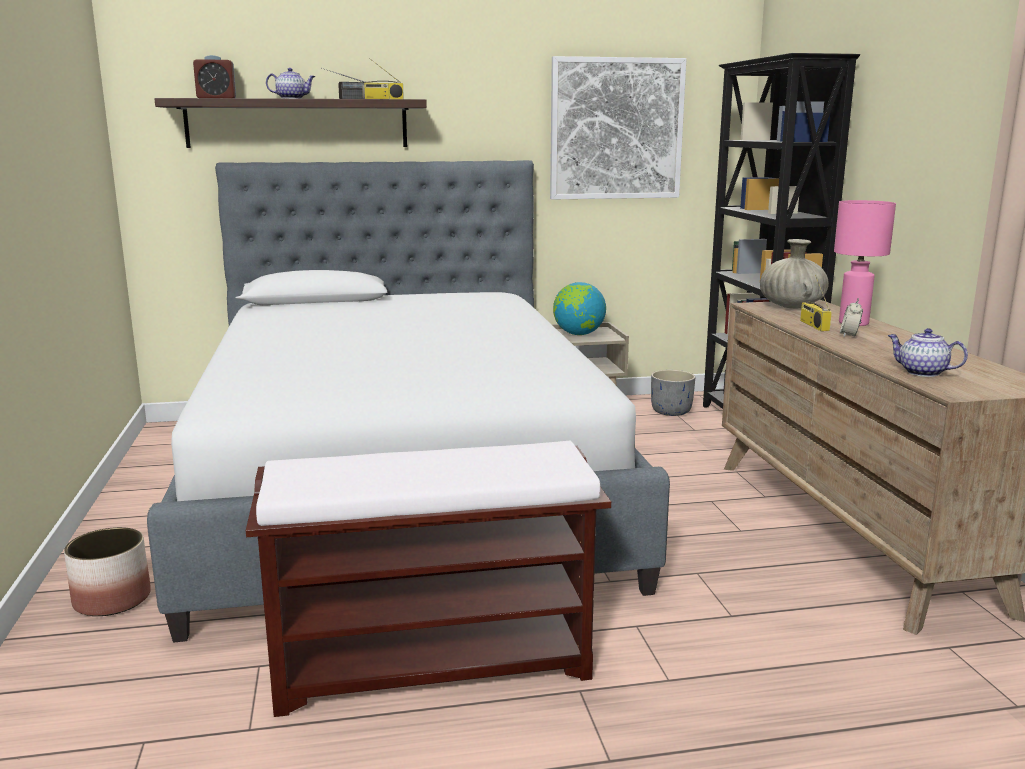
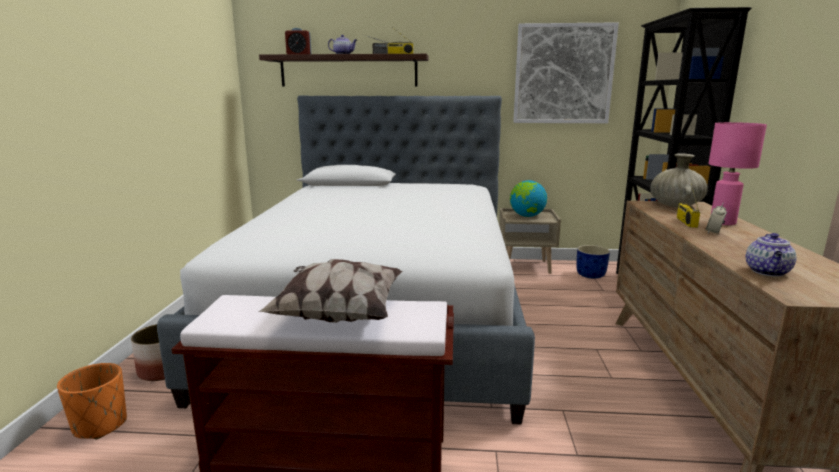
camera: 15 degrees right, 0 degrees up
grey planter [651,370,695,416] -> blue planter [576,245,610,279]
teapot [888,328,968,377] -> teapot turned 120 degrees counterclockwise [746,233,797,276]
none -> orange planter [57,363,127,439]
none -> pillow [259,259,402,323]

